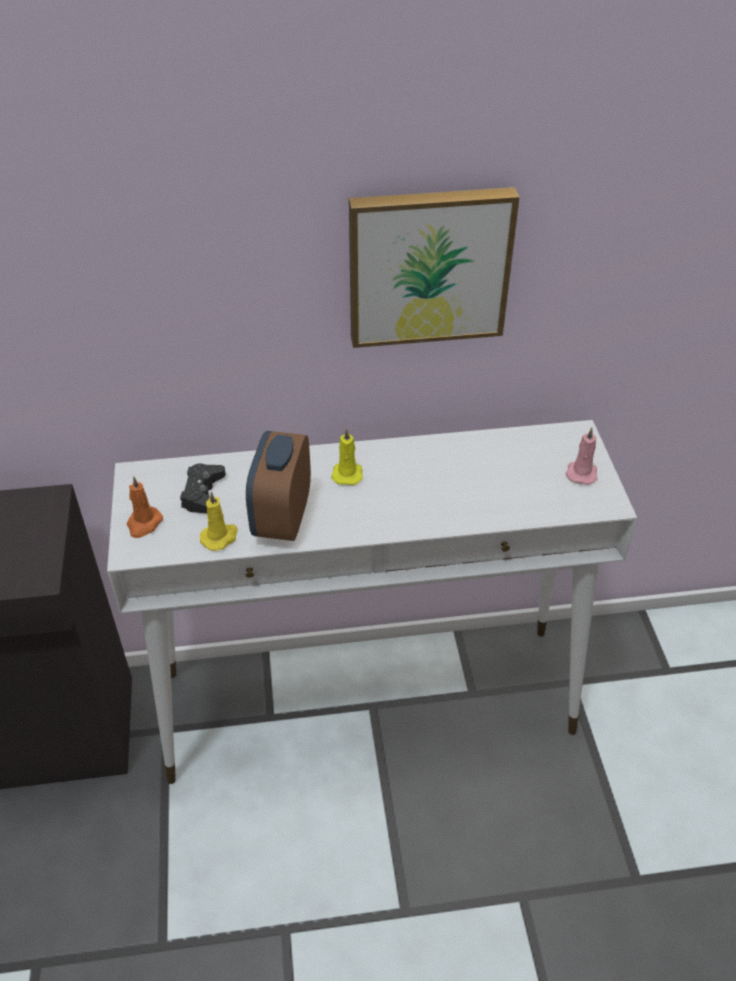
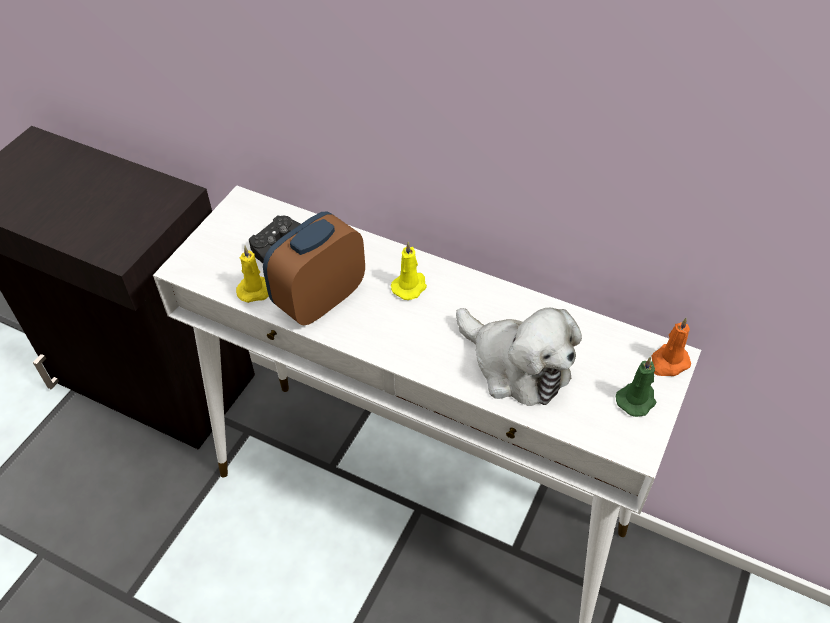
camera: 35 degrees right, 5 degrees up
orange candle [127,476,163,538] -> orange candle moved to [651,318,691,376]
picture [349,187,520,348] -> none
pink candle [566,427,598,485] -> green candle [616,357,656,417]
none -> plush toy [456,308,582,406]

